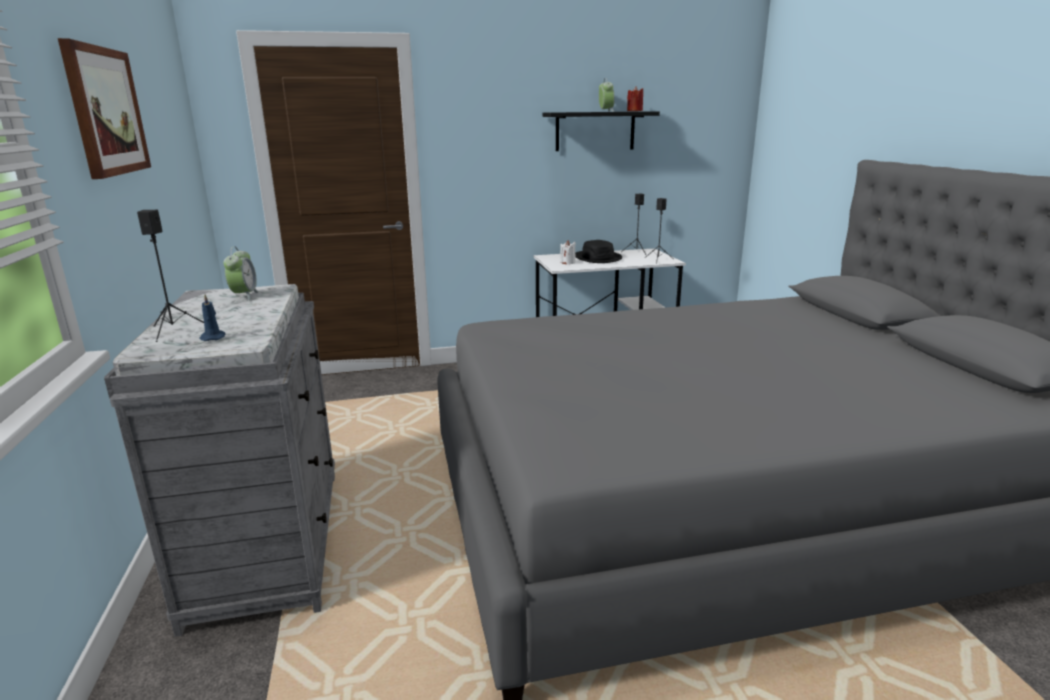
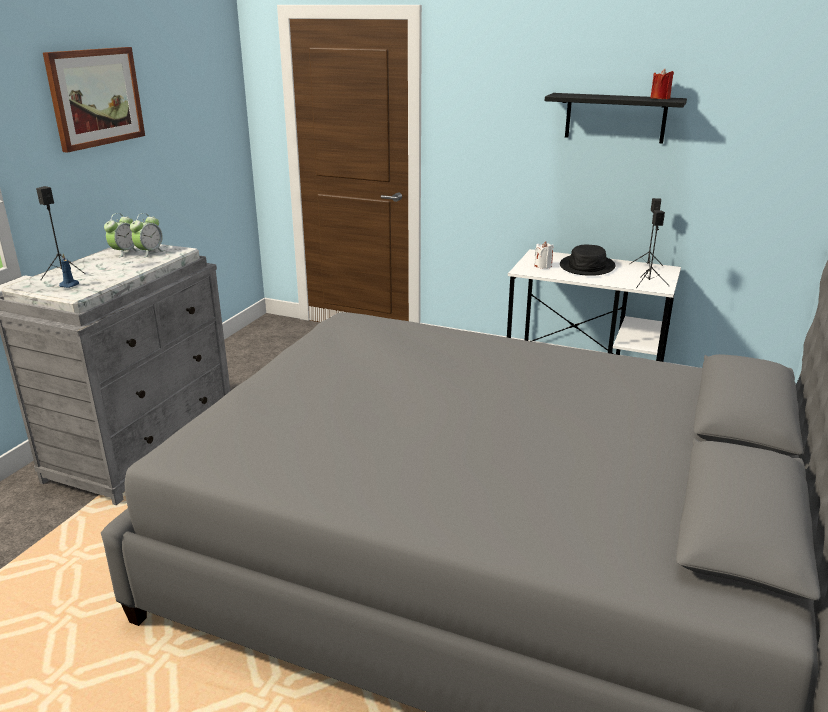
camera: 35 degrees right, 5 degrees up
alarm clock [599,78,615,112] -> alarm clock moved to [104,213,140,258]

